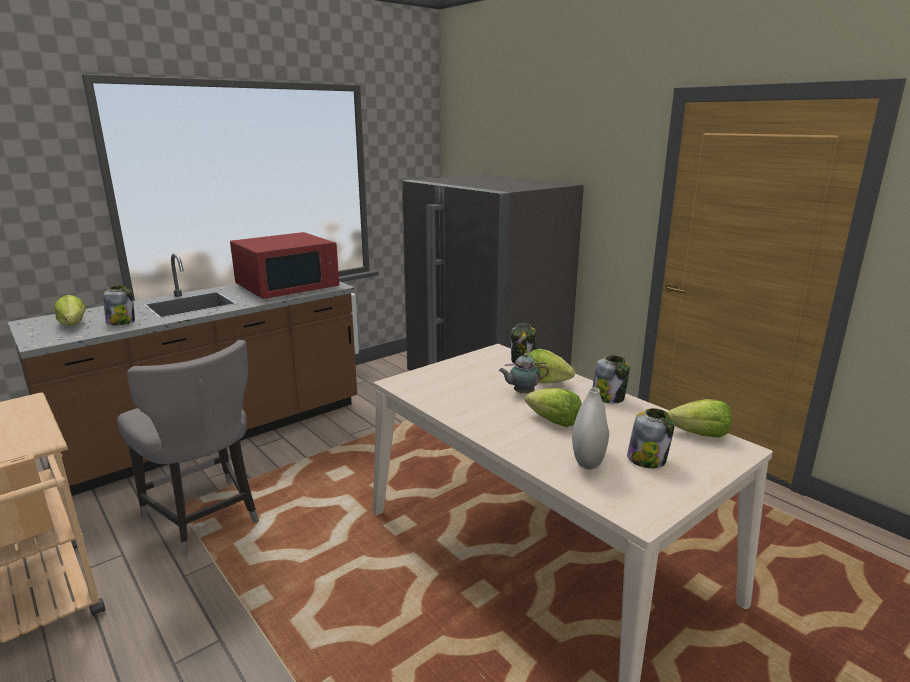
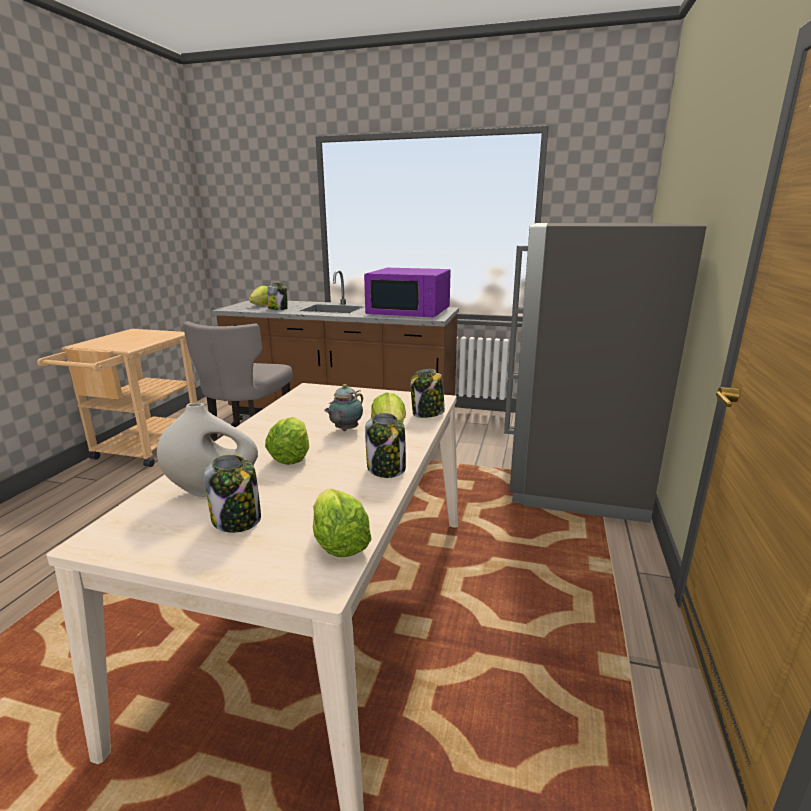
camera: 55 degrees right, 0 degrees up
red microwave [230,232,339,299] -> purple microwave [364,268,451,317]
teapot [499,353,549,394] -> teapot turned 105 degrees counterclockwise [324,384,363,431]

